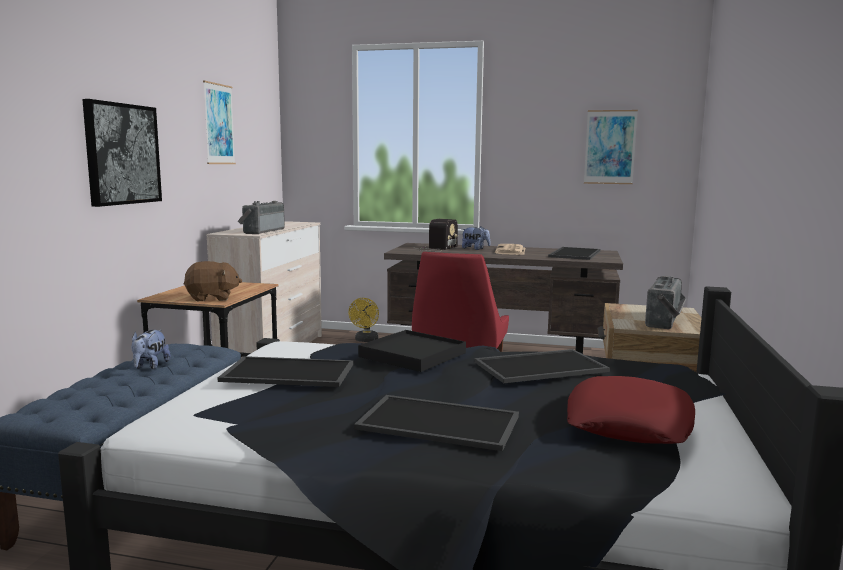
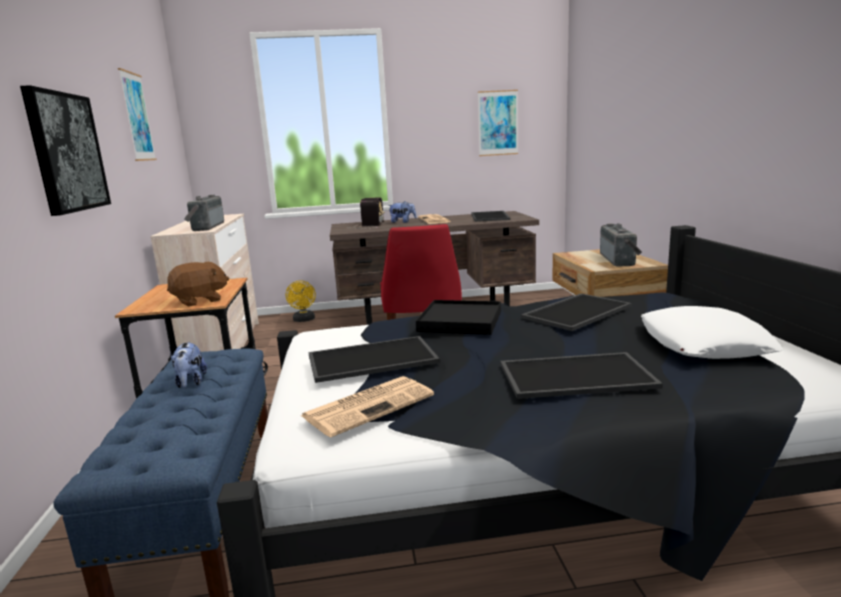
camera: 20 degrees left, 5 degrees up
red pillow [567,376,695,444] -> white pillow [641,306,784,359]
none -> newspaper [301,376,434,438]

